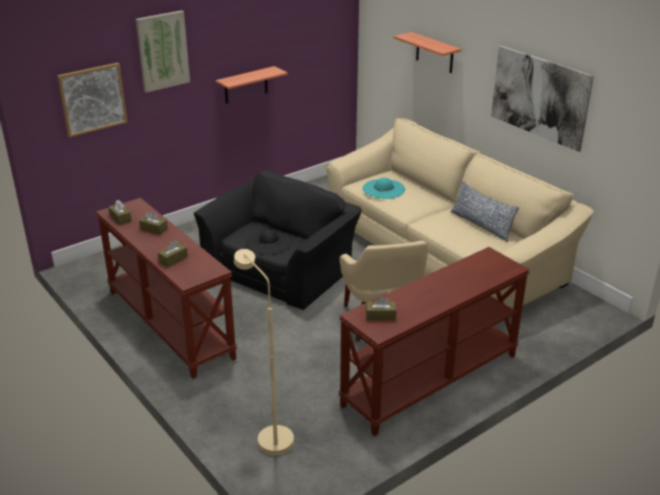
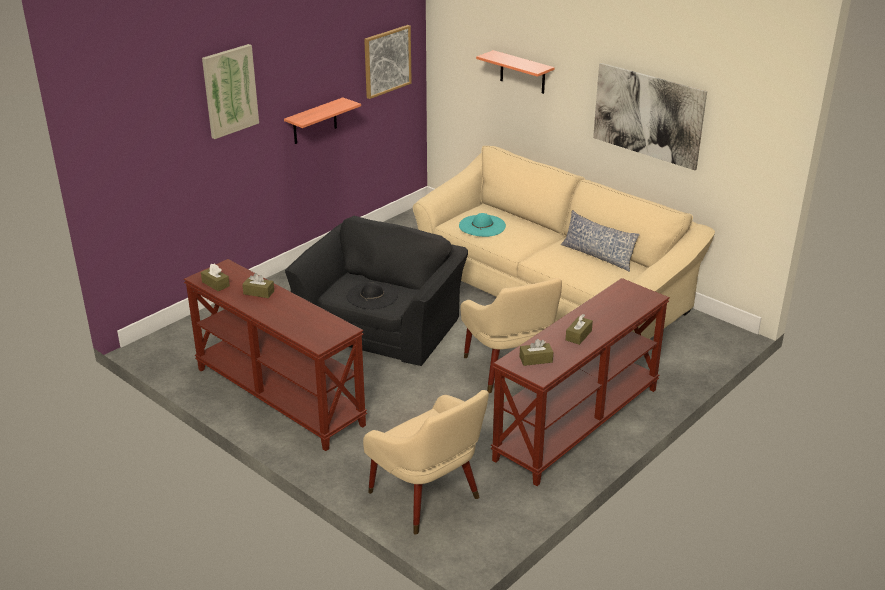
camera: 10 degrees left, 0 degrees up
picture [57,63,127,137] -> picture moved to [364,25,412,99]
brown tissue box [158,240,188,267] -> brown tissue box moved to [566,314,593,345]
beige floor lamp [234,249,294,456] -> beige armchair [363,390,489,535]

